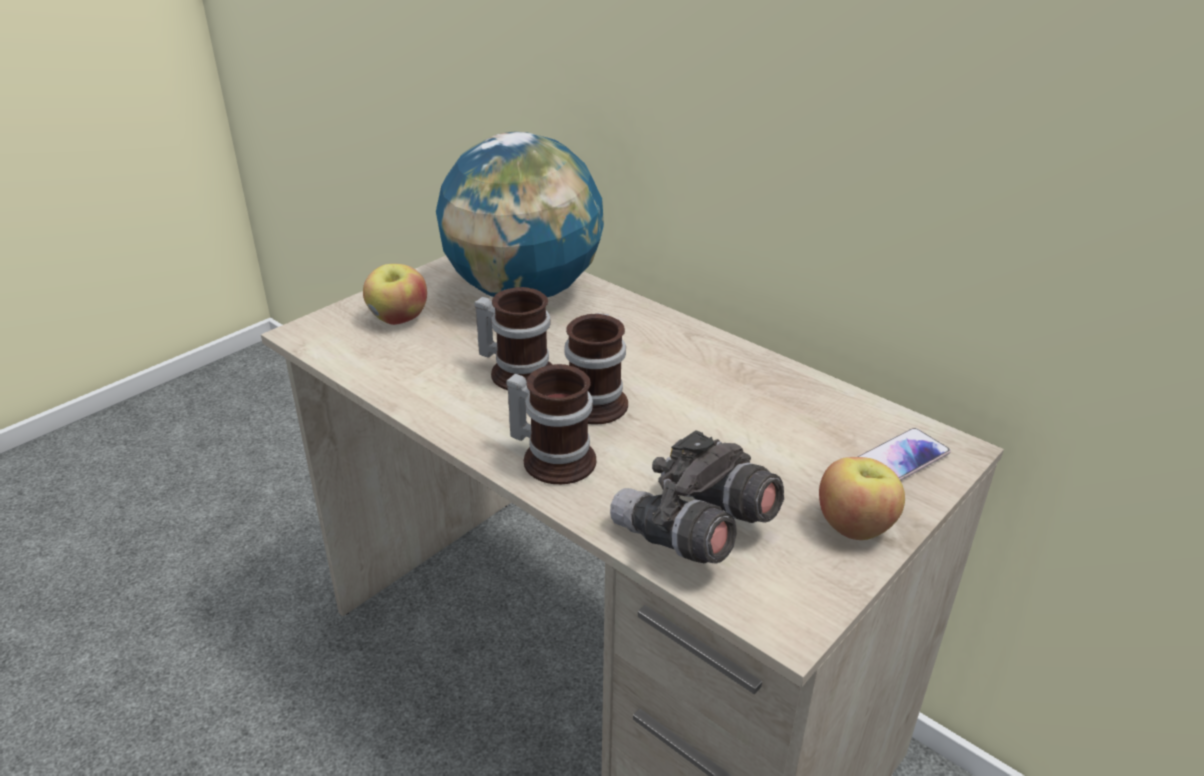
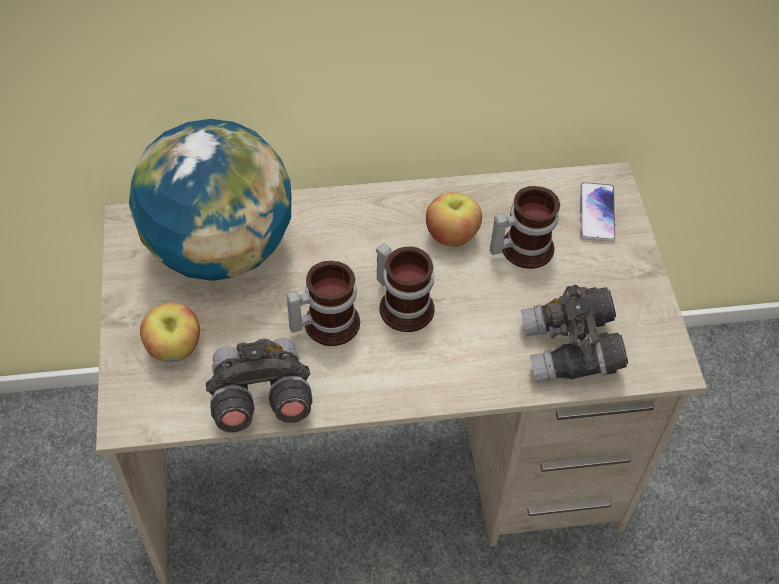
camera: 50 degrees left, 20 degrees up
mug [506,364,596,484] -> mug moved to [490,186,560,269]
apple [819,457,905,540] -> apple moved to [426,192,482,247]
none -> grey binoculars [206,338,313,433]

